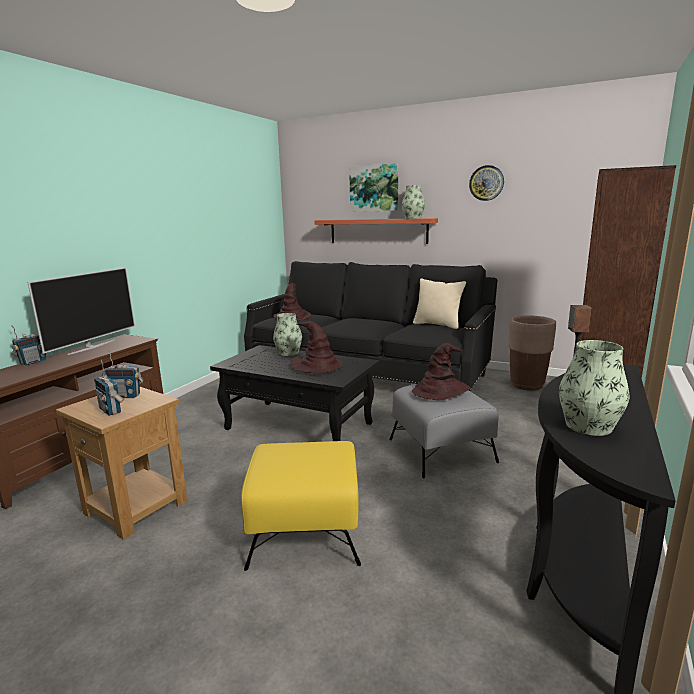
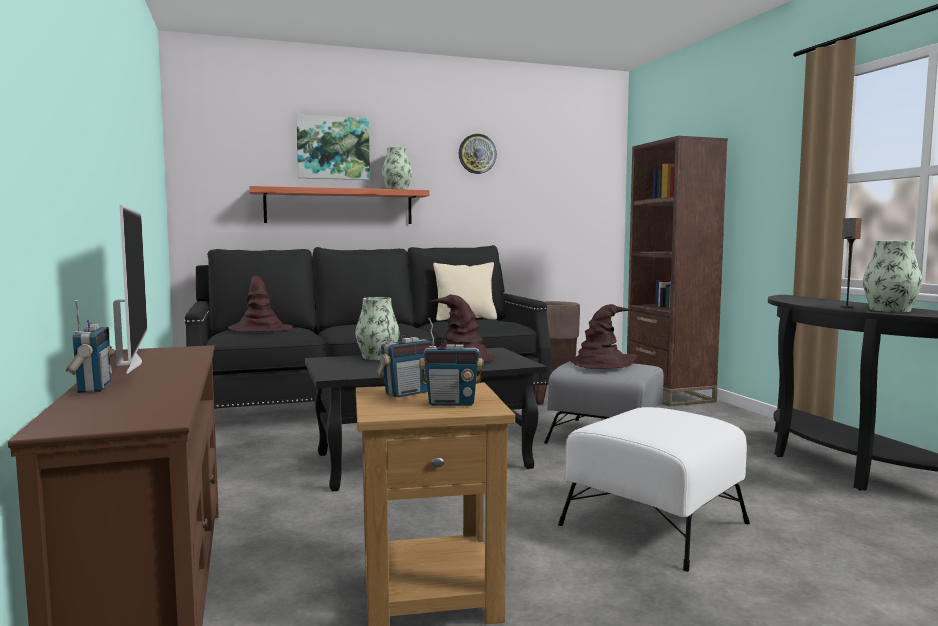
camera: 45 degrees left, 10 degrees down
yellow ottoman [241,441,361,571] -> white ottoman [558,407,750,572]

